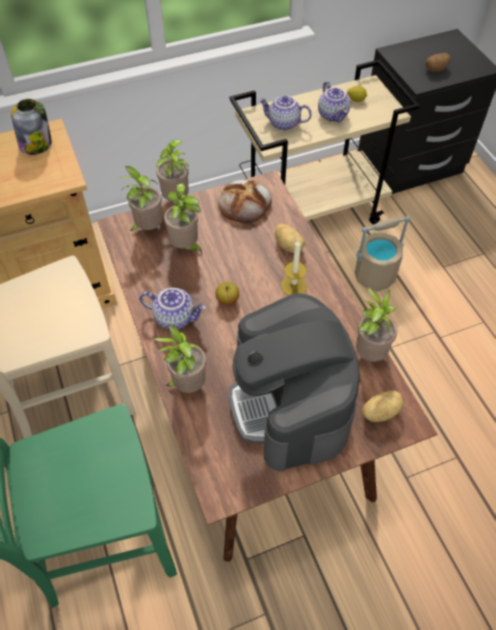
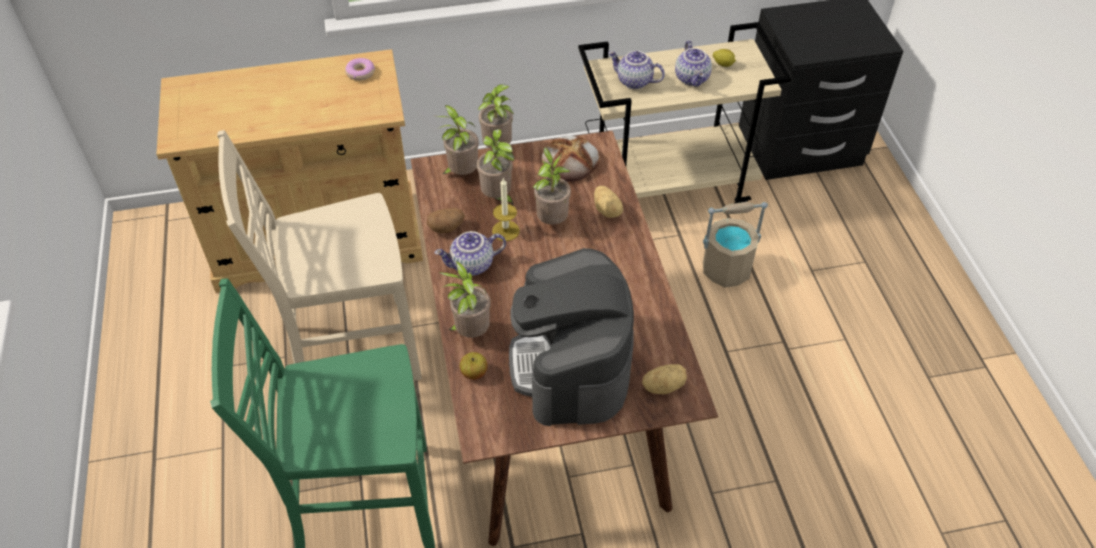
camera: 10 degrees right, 5 degrees down
jar [11,99,52,155] -> donut [345,58,375,81]
teapot [140,288,206,329] -> teapot turned 135 degrees clockwise [434,231,506,276]
apple [215,282,239,305] -> apple moved to [460,352,487,380]
candle [281,240,307,296] -> candle moved to [492,178,520,241]
potted plant [356,287,397,362] -> potted plant moved to [533,147,571,225]
potato [426,53,451,72] -> potato moved to [427,208,465,233]

